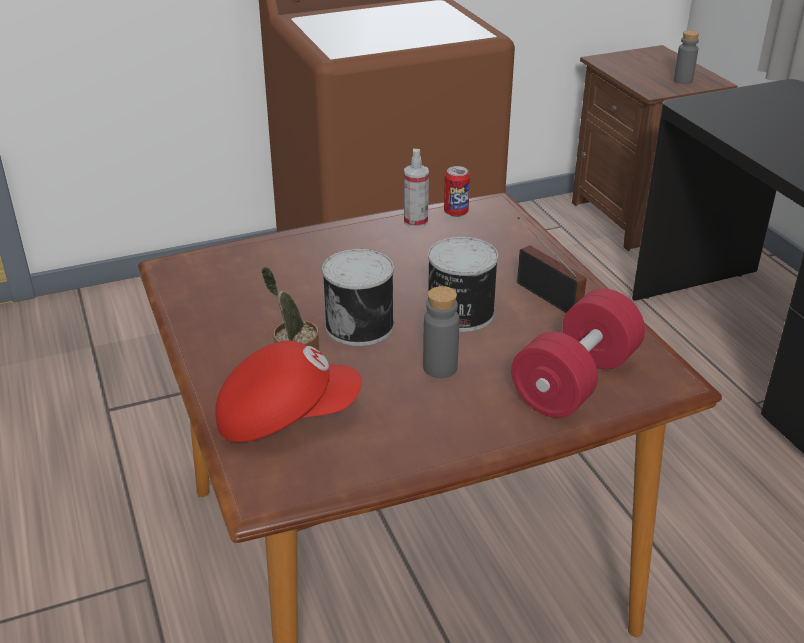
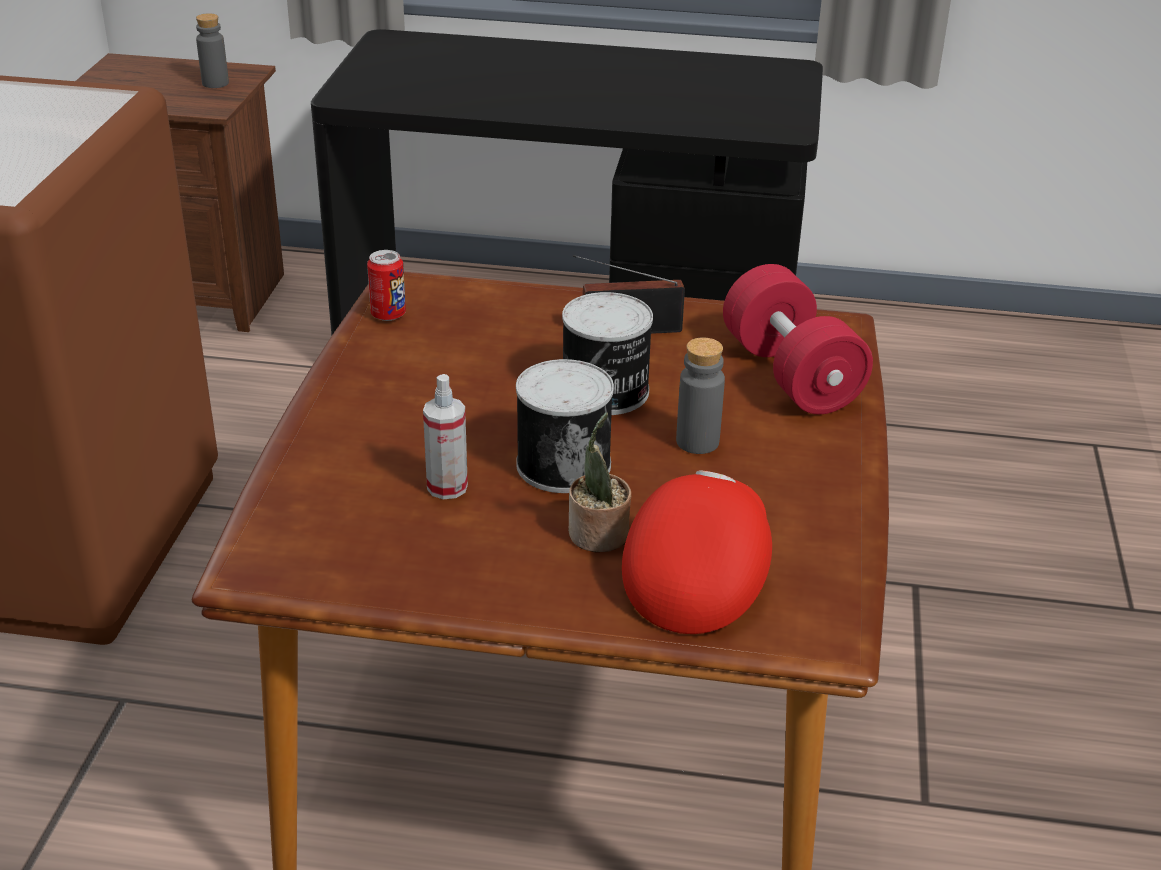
camera: 60 degrees left, 0 degrees up
spray bottle [404,149,429,228] -> spray bottle moved to [423,374,468,499]

